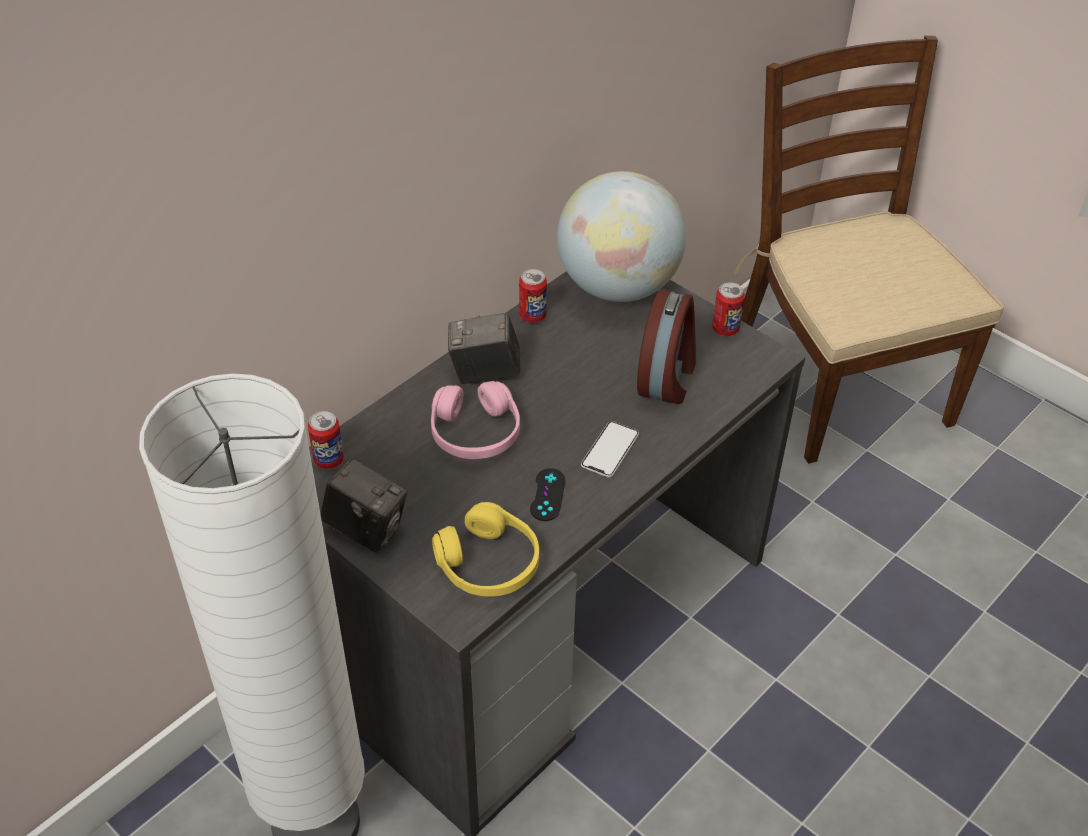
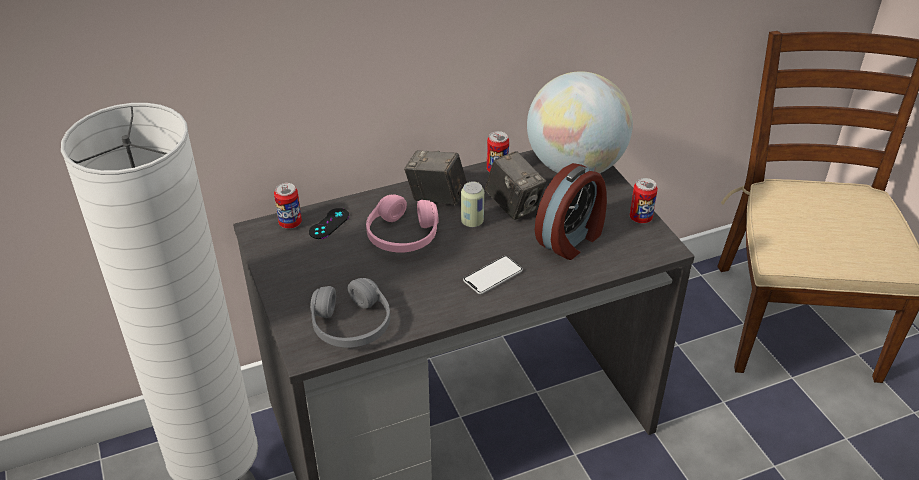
camera: 25 degrees right, 5 degrees down
camera [321,458,407,553] -> camera moved to [485,151,546,220]
yellow headphones [432,502,539,597] -> grey headphones [310,278,390,348]
black game controller [530,468,565,521] -> black game controller moved to [309,208,349,239]
none -> can [461,181,484,227]

